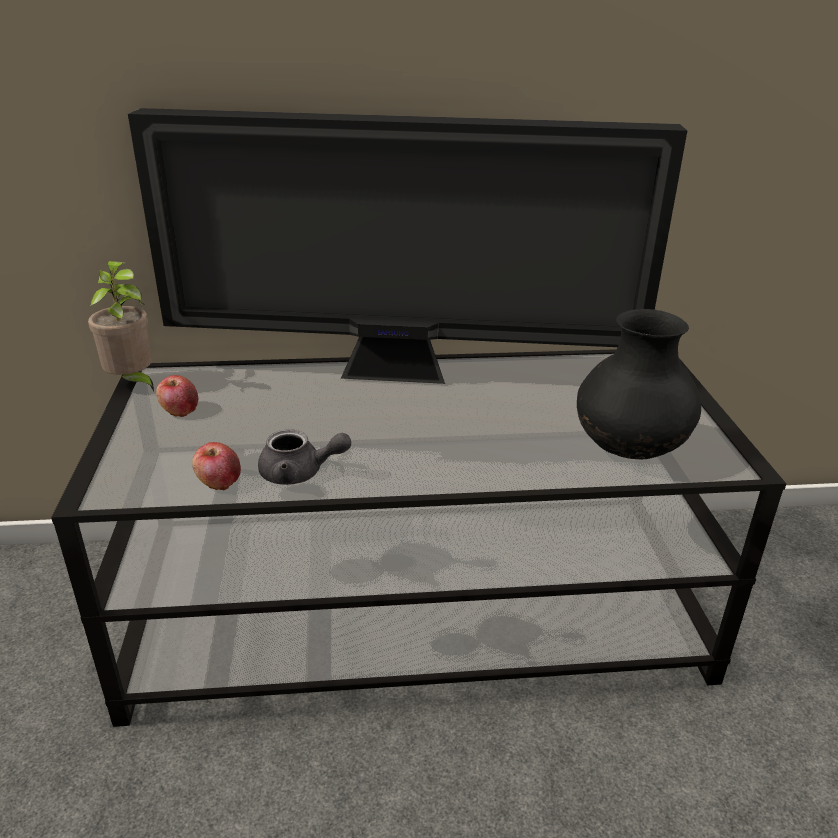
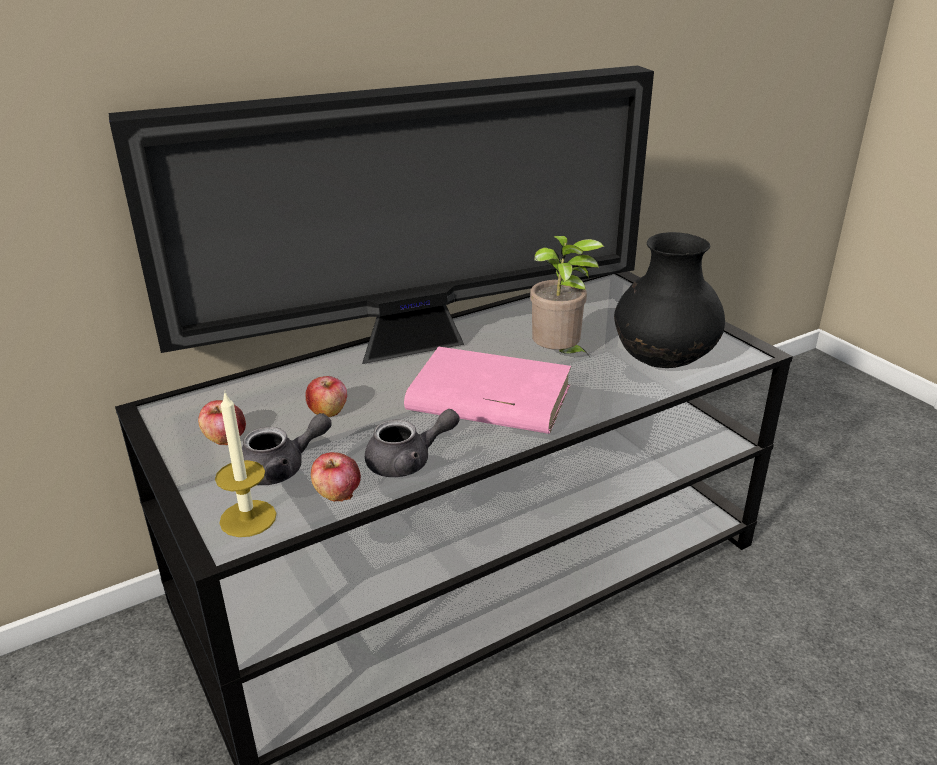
camera: 25 degrees left, 0 degrees up
potted plant [88,261,154,391] -> potted plant moved to [530,236,604,357]
none -> candle [215,393,276,537]
none -> grey teapot [242,413,332,485]
none -> apple [305,376,347,417]
none -> pink book [404,346,572,434]

